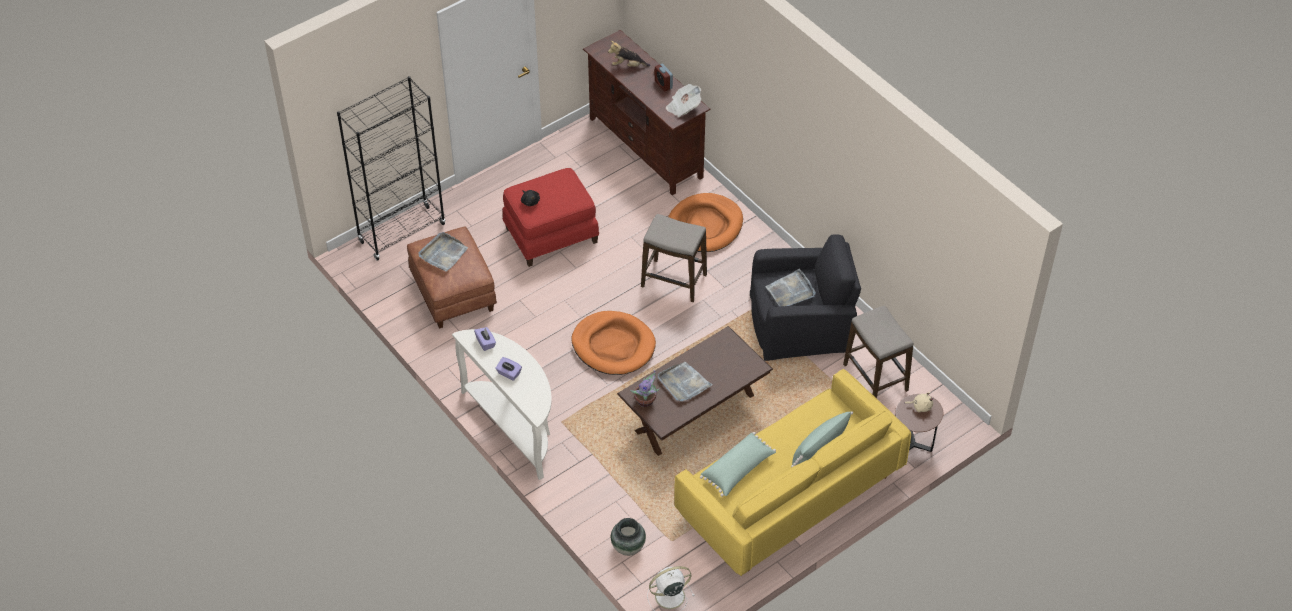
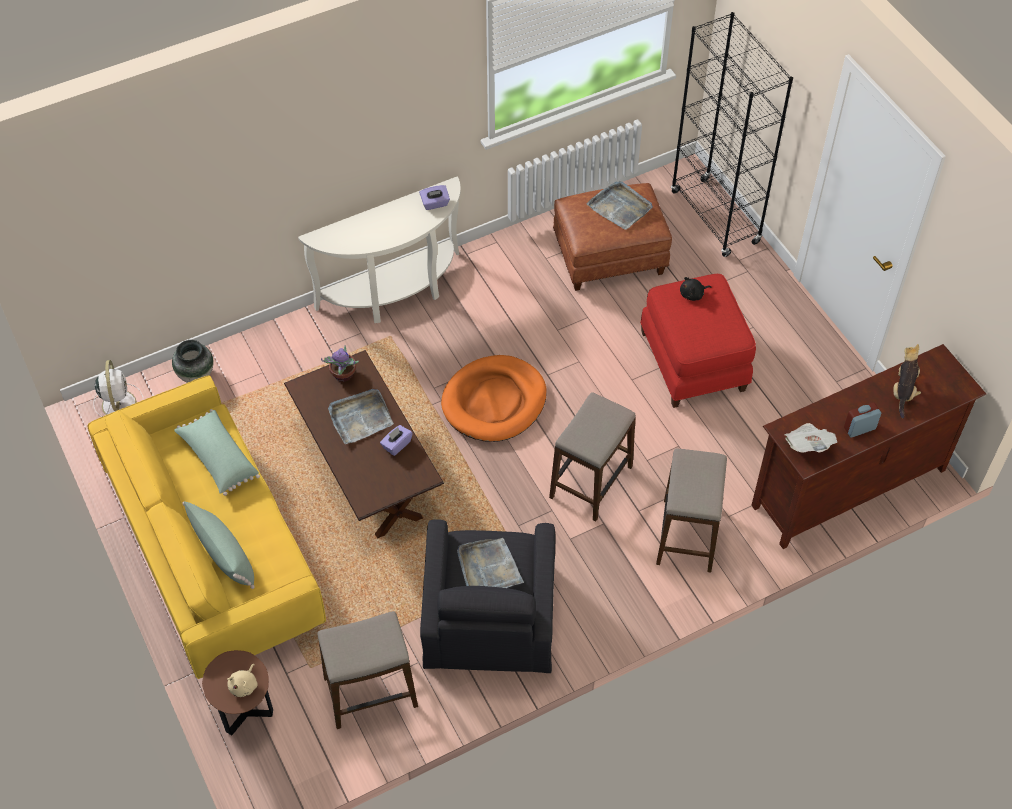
camera: 100 degrees right, 5 degrees up
purple tissue box [495,357,522,381] -> purple tissue box moved to [380,425,413,456]
orange dog bed [668,193,743,252] -> stool [656,449,727,573]

